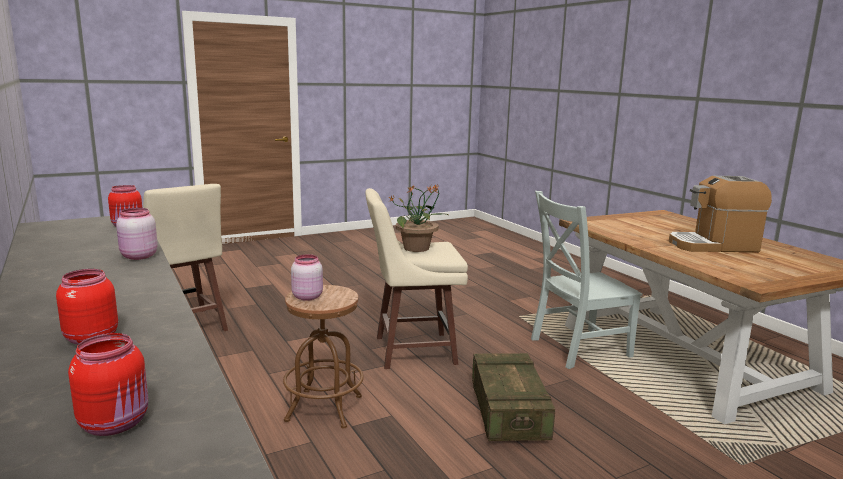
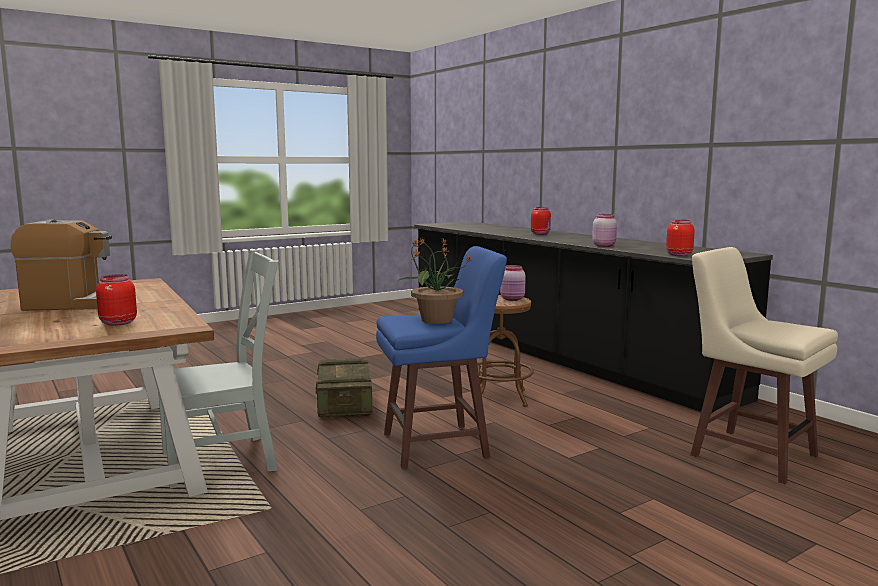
camera: 175 degrees right, 5 degrees down
red jar [68,333,148,436] -> red jar moved to [96,274,137,326]
beige stool [365,188,468,369] -> blue stool [376,246,507,468]

